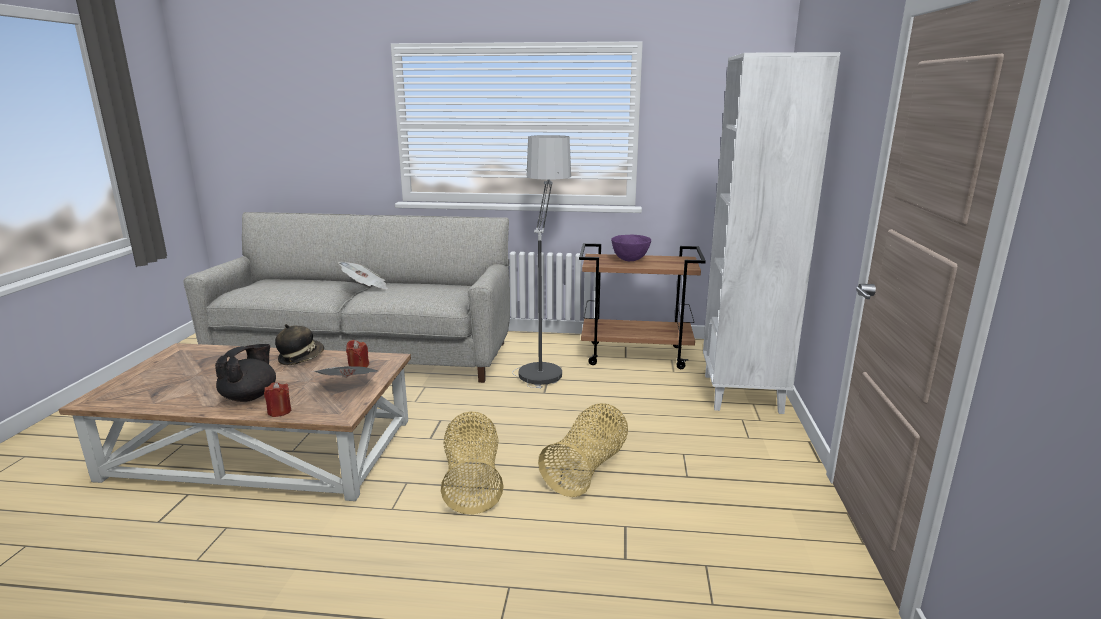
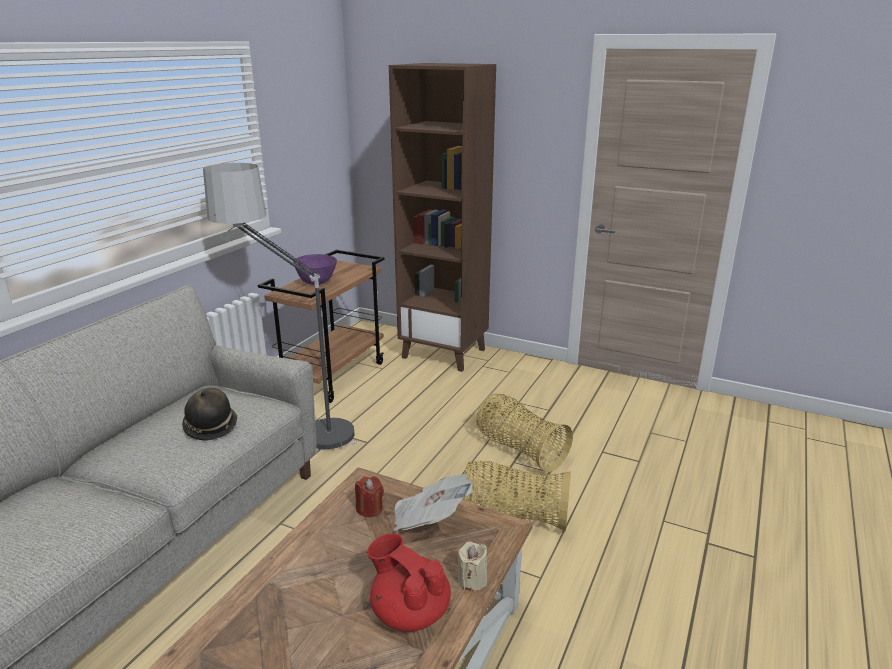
camera: 70 degrees left, 5 degrees up
black teapot [215,344,276,402] -> red teapot [367,534,451,632]
red candle [264,382,291,417] -> beige candle [458,542,487,591]
hat [275,324,324,365] -> hat moved to [182,388,237,441]
newspaper [338,262,388,289] -> none
white bookcase [703,52,841,414] -> brown bookcase [389,63,496,372]

